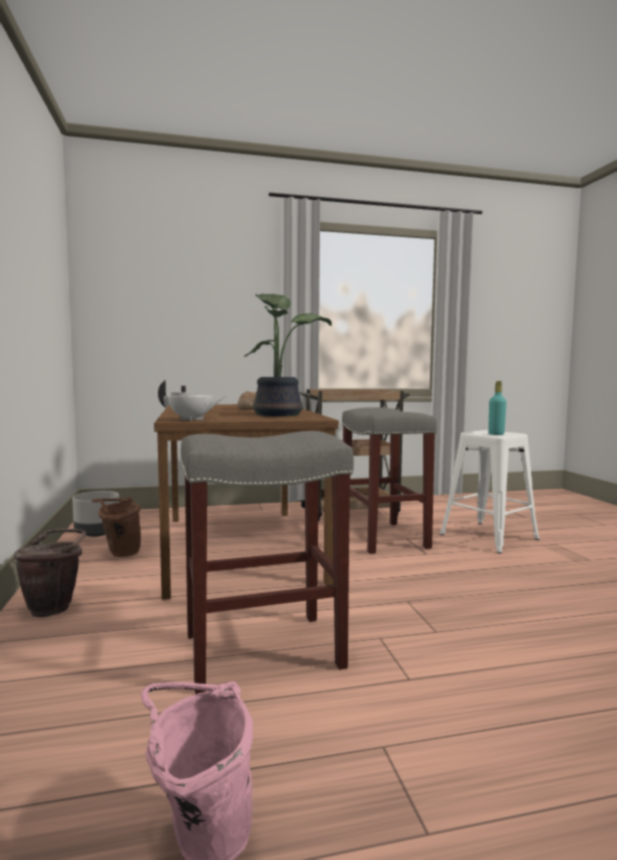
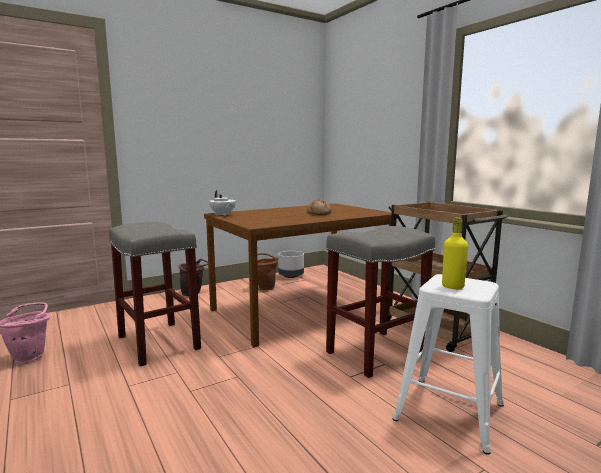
camera: 70 degrees right, 5 degrees up
potted plant [244,294,332,416] -> none
turquoise bottle [488,381,506,435] -> yellow bottle [442,217,468,289]

